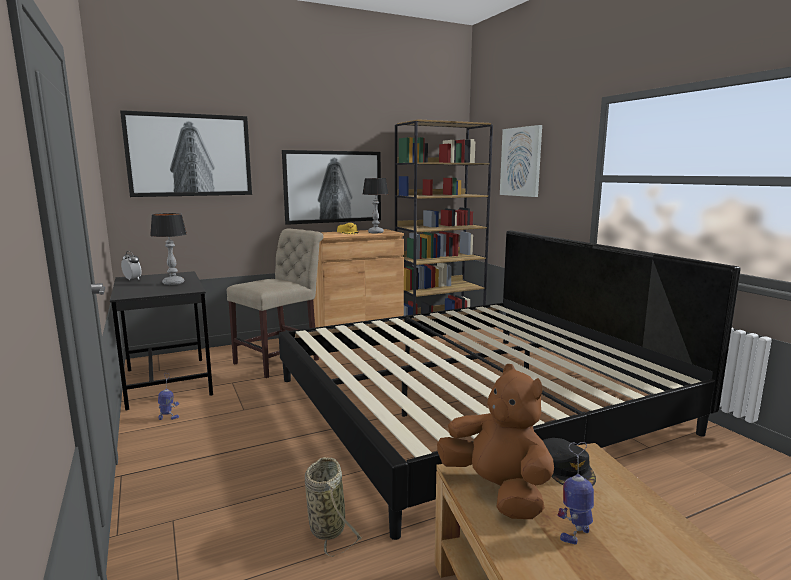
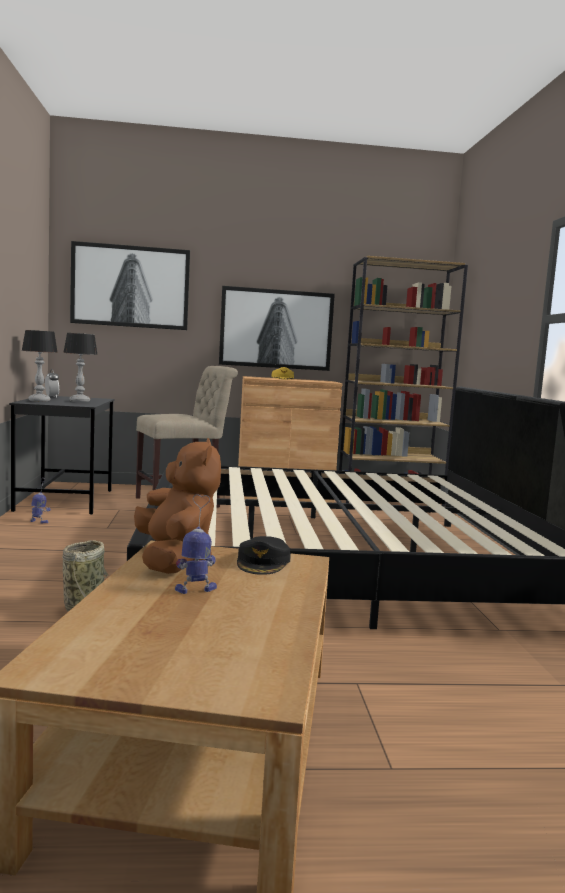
camera: 20 degrees right, 5 degrees down
table lamp [362,178,388,233] -> table lamp moved to [22,330,58,402]
picture [500,125,542,197] -> none

